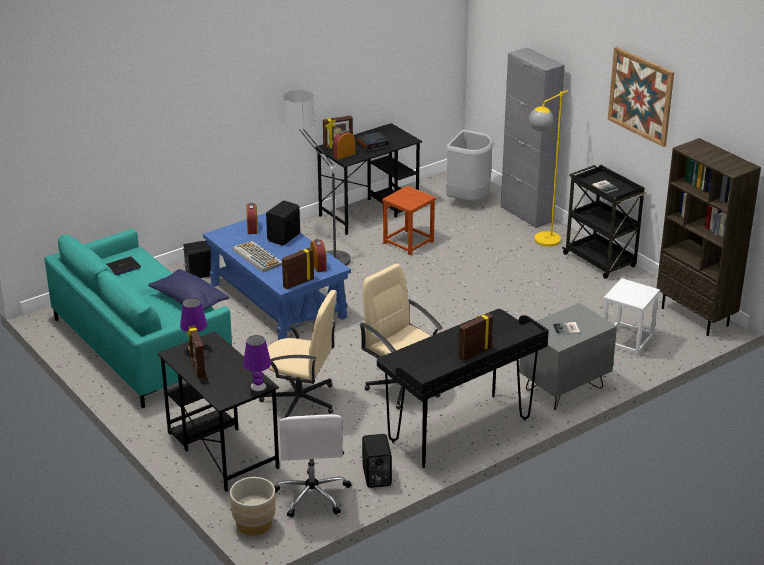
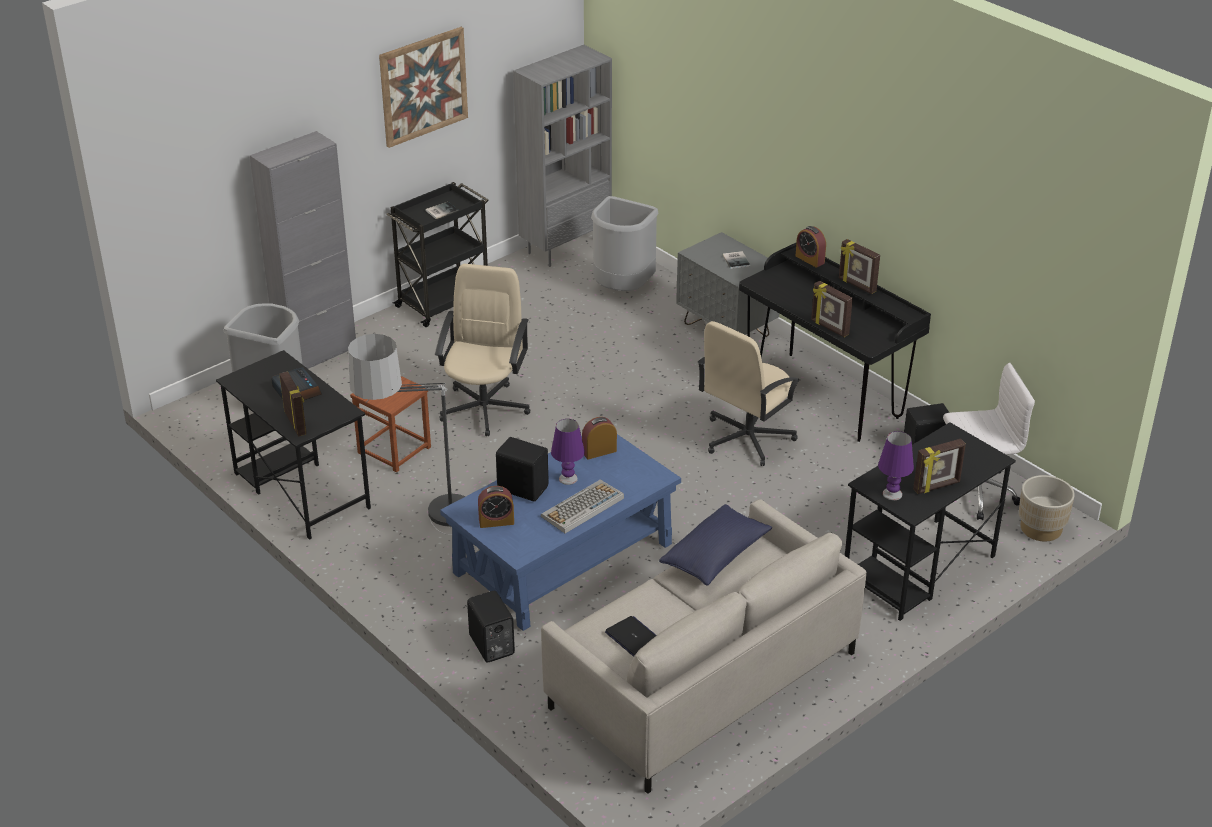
camera: 95 degrees left, 5 degrees up
turquoise sofa [44,229,232,408] -> beige sofa [541,499,867,794]
purple table lamp [243,335,271,391] -> purple table lamp moved to [551,419,585,485]
beige office chair [259,290,337,418] -> beige office chair moved to [435,264,530,436]
picture frame [282,248,314,290] -> picture frame moved to [811,281,853,337]
alarm clock [333,130,355,159] -> alarm clock moved to [796,226,826,268]
yellow floor lamp [529,90,568,247] -> none
white stool [603,278,660,357] -> grey trash can [591,196,659,291]
brown bookcase [657,138,761,336] -> grey bookcase [513,45,612,267]

